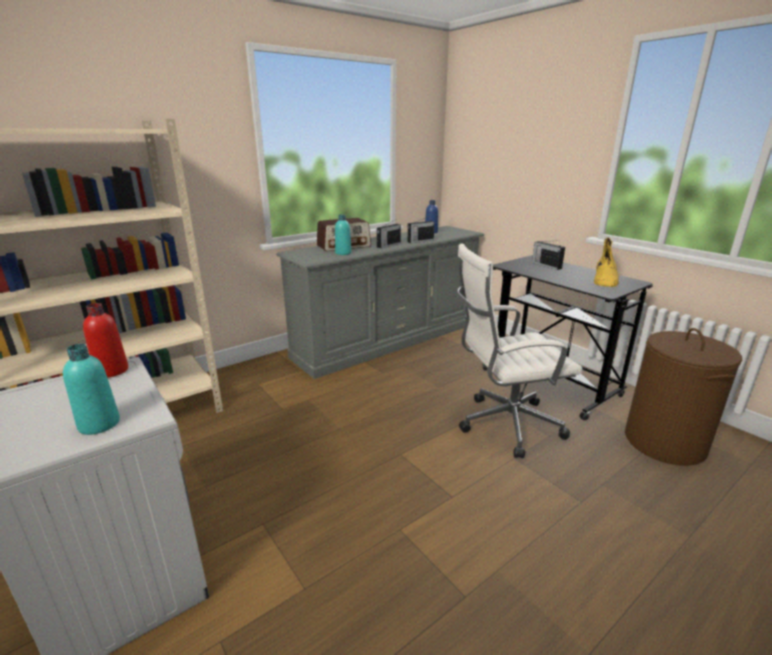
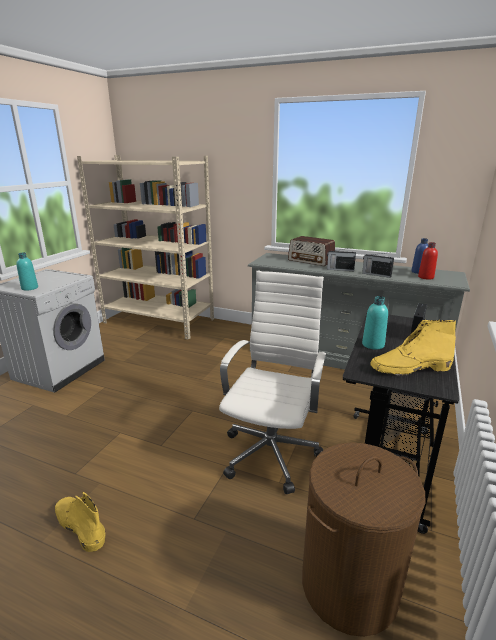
camera: 60 degrees right, 0 degrees up
red bottle [83,303,128,378] -> red bottle moved to [418,242,438,280]
turquoise bottle [335,215,351,255] -> turquoise bottle moved to [362,296,388,350]
white office chair [457,244,583,458] -> white office chair turned 60 degrees clockwise [219,271,326,494]
none -> yellow boot [55,492,105,552]

